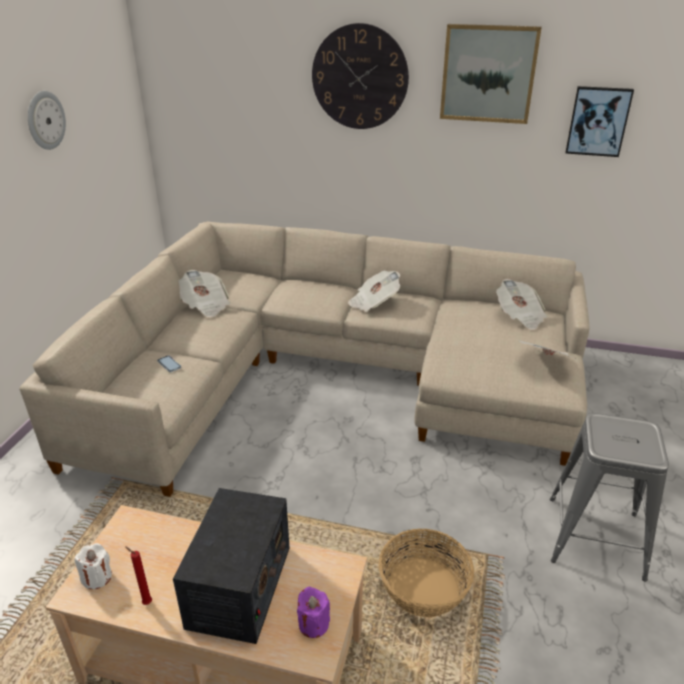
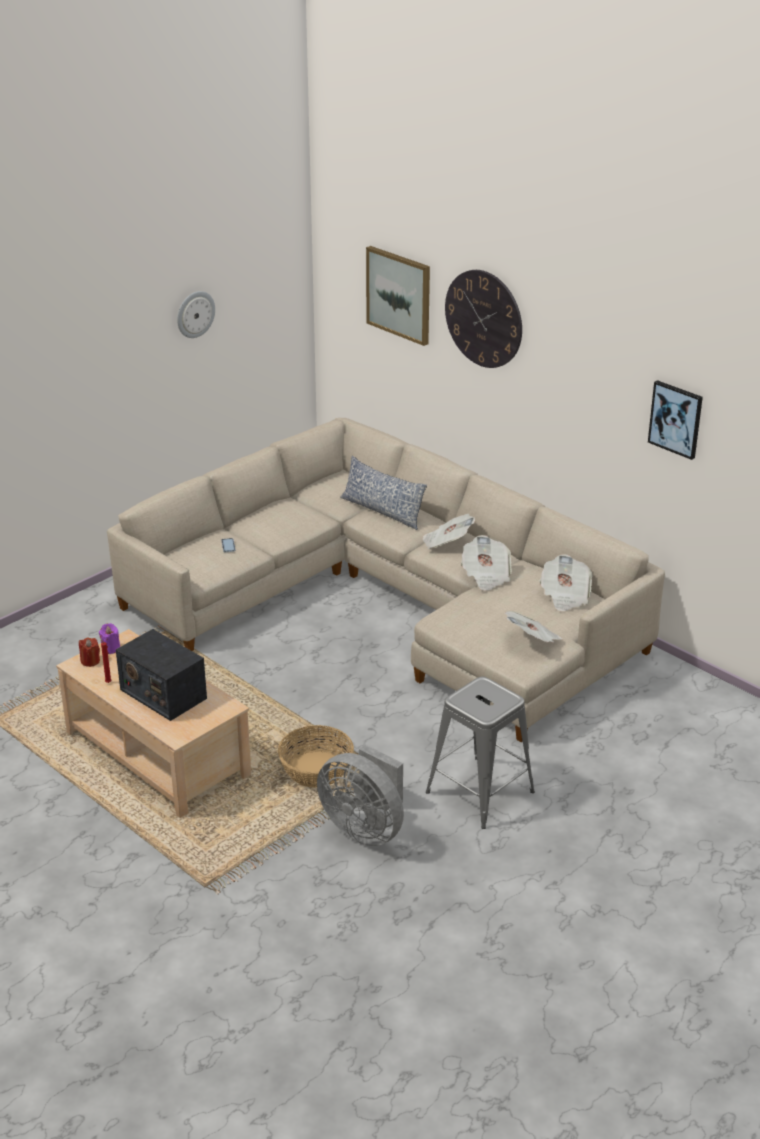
camera: 30 degrees right, 0 degrees up
white candle [75,543,112,589] -> red candle [79,637,100,667]
radio [173,488,290,644] -> radio turned 90 degrees clockwise [116,629,207,721]
newspaper [179,270,231,318] -> newspaper moved to [461,535,512,591]
purple candle [297,586,330,638] -> purple candle moved to [99,623,120,654]
picture [440,24,542,124] -> picture moved to [366,246,430,346]
none -> grey fan [317,745,404,846]
none -> pillow [340,456,427,530]

